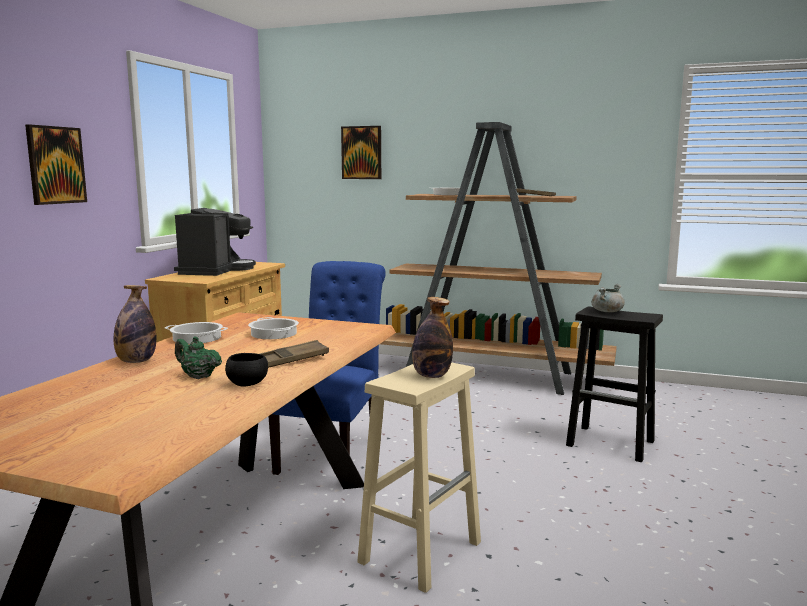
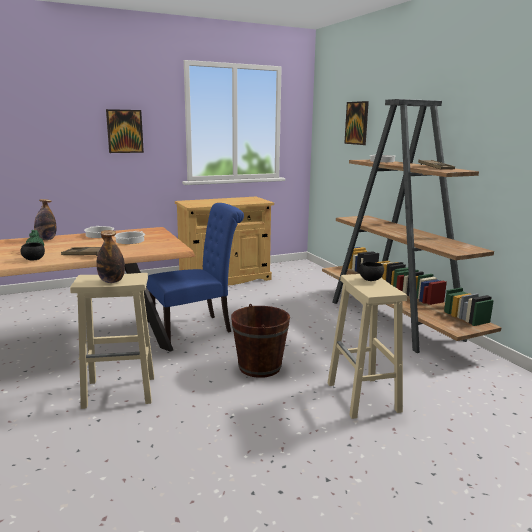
camera: 45 degrees right, 5 degrees up
coffee machine [174,208,256,276] -> none
black stool [566,306,663,462] -> beige stool [328,274,407,419]
grey cooking pot [591,284,625,312] -> black bowl [359,262,384,281]
none -> brown bucket [231,304,290,378]

